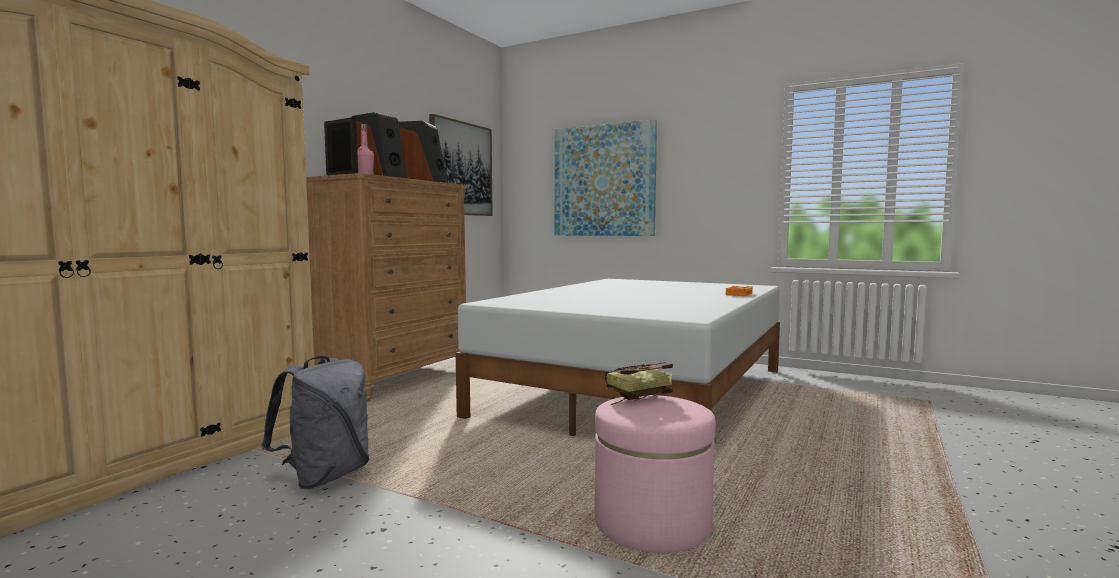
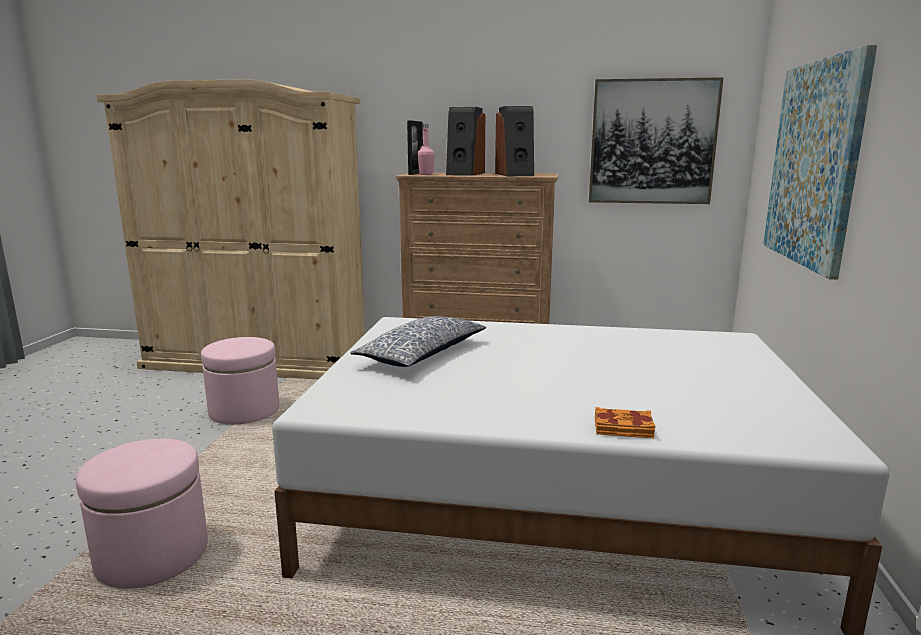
camera: 70 degrees right, 10 degrees up
grey backpack [261,356,370,489] -> pink ottoman [201,337,279,425]
book [605,362,673,406] -> none
none -> pillow [350,316,486,367]

